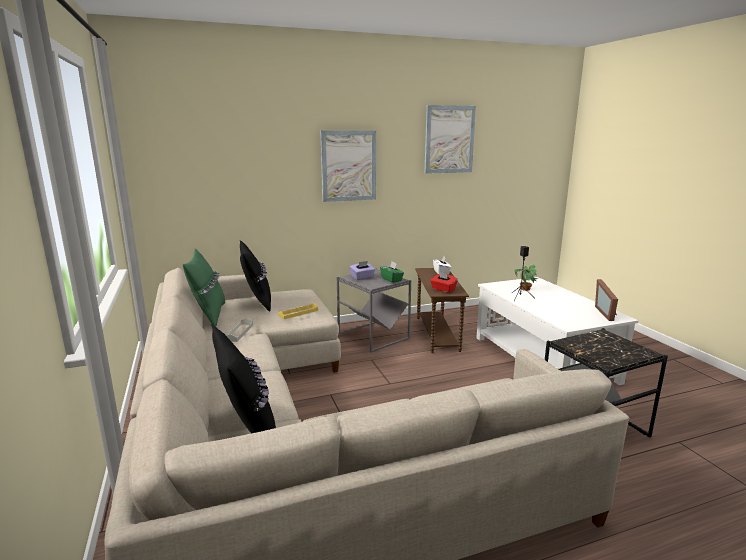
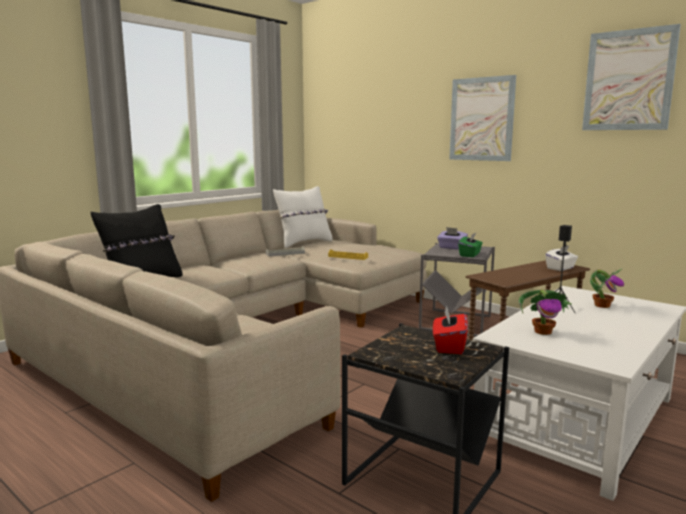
camera: 60 degrees right, 5 degrees down
green pillow [183,248,225,327] -> white pillow [273,186,333,248]
black pillow [240,240,271,311] -> none
red tissue box [430,272,458,293] -> red tissue box moved to [433,305,468,354]
picture frame [595,279,618,321] -> none
none -> potted plant [519,289,572,335]

